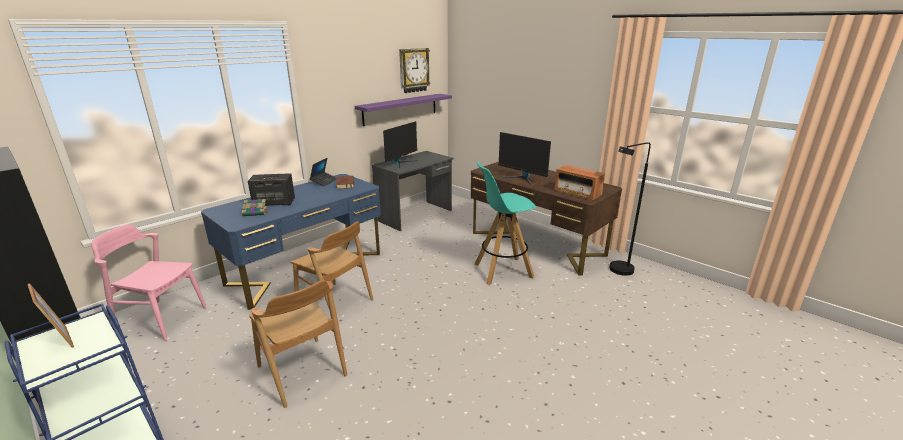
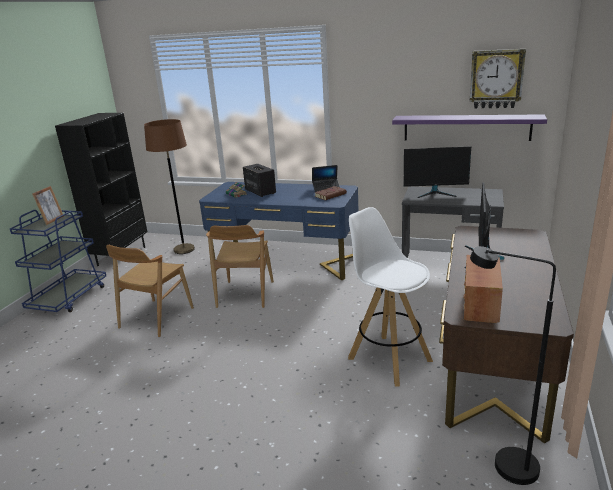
camera: 65 degrees right, 0 degrees up
pink chair [91,224,207,341] -> brown floor lamp [144,119,195,254]
turquoise stool [474,162,536,285] -> white stool [348,207,433,387]

